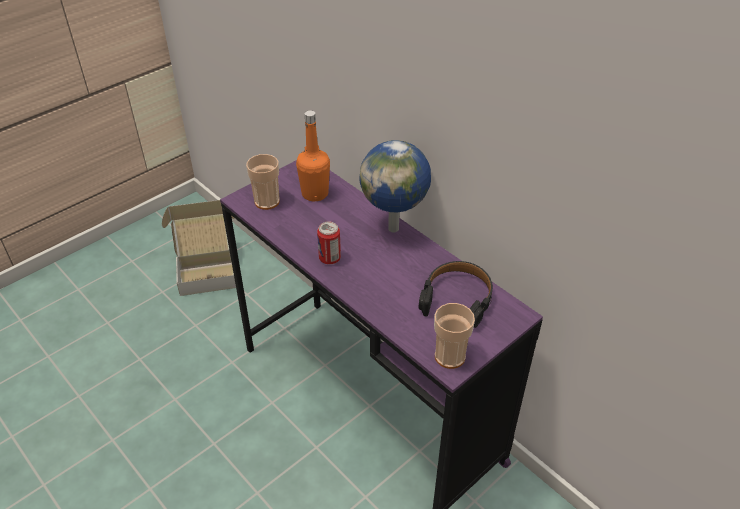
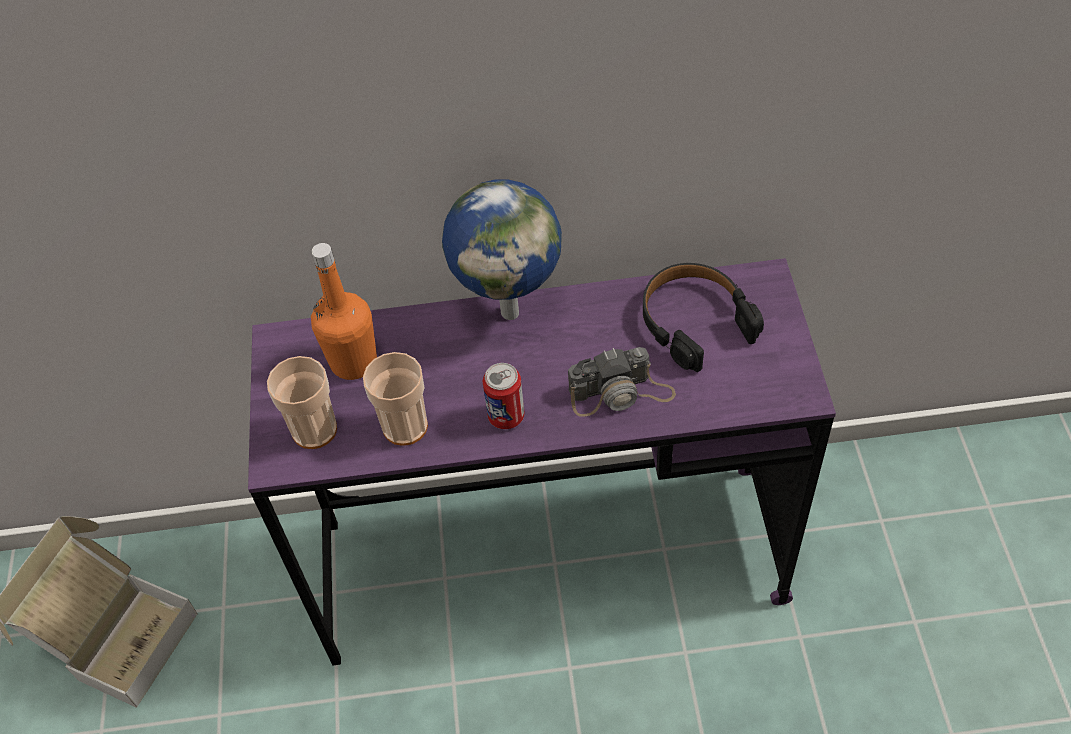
camera: 50 degrees left, 10 degrees up
cup [434,303,475,369] -> cup moved to [363,352,428,446]
none -> camera [568,347,676,417]

